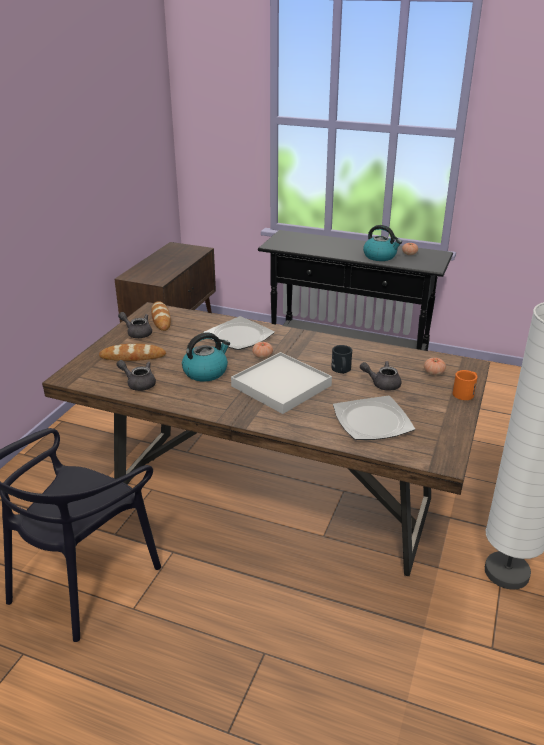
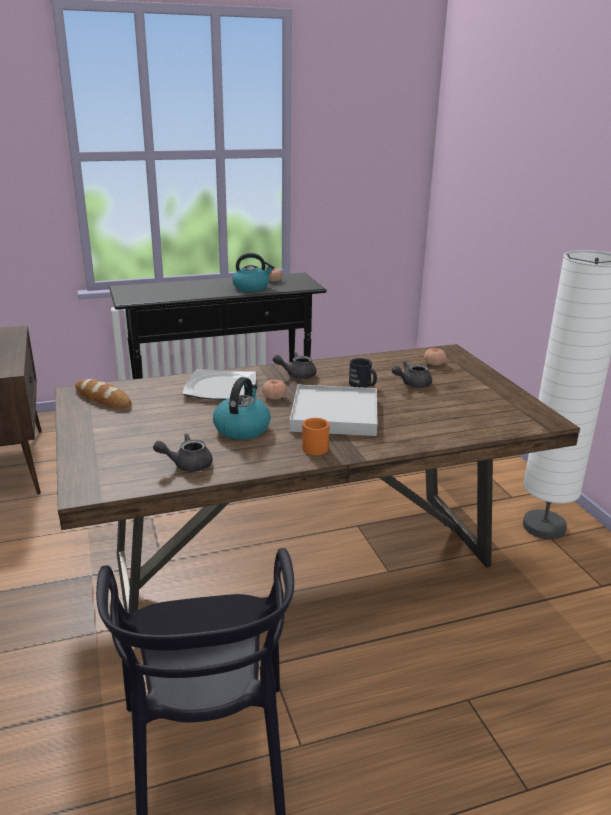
camera: 40 degrees left, 5 degrees down
bread [99,344,166,361] -> none
grey teapot [118,312,152,338] -> grey teapot moved to [273,352,316,379]
plate [333,396,415,440] -> none
orange mug [453,370,477,400] -> orange mug moved to [302,418,329,455]

